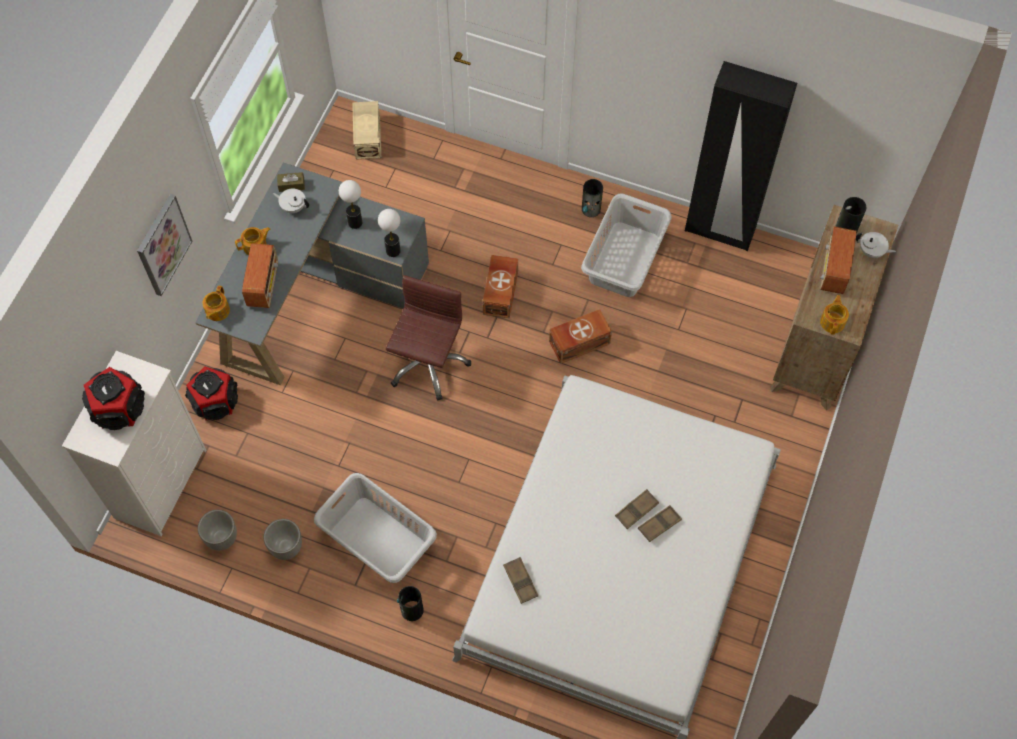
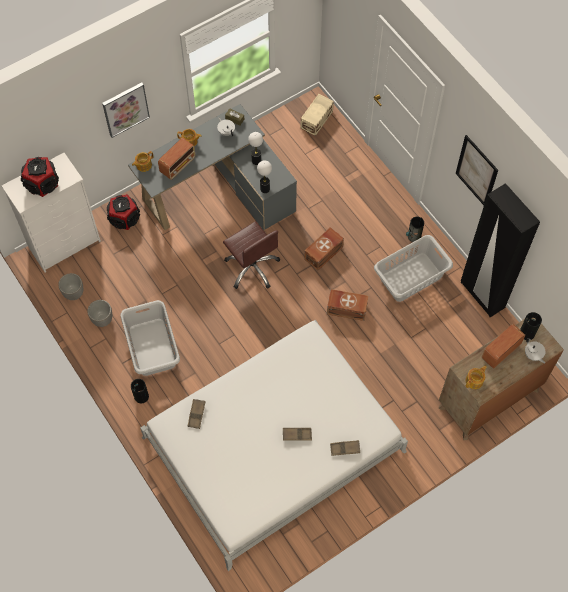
camera: 35 degrees right, 0 degrees up
brown office chair [386,275,471,401] -> brown office chair turned 90 degrees clockwise [223,221,280,289]
brown tray [615,489,659,529] -> brown tray moved to [330,440,360,456]
none -> picture [455,135,498,205]

